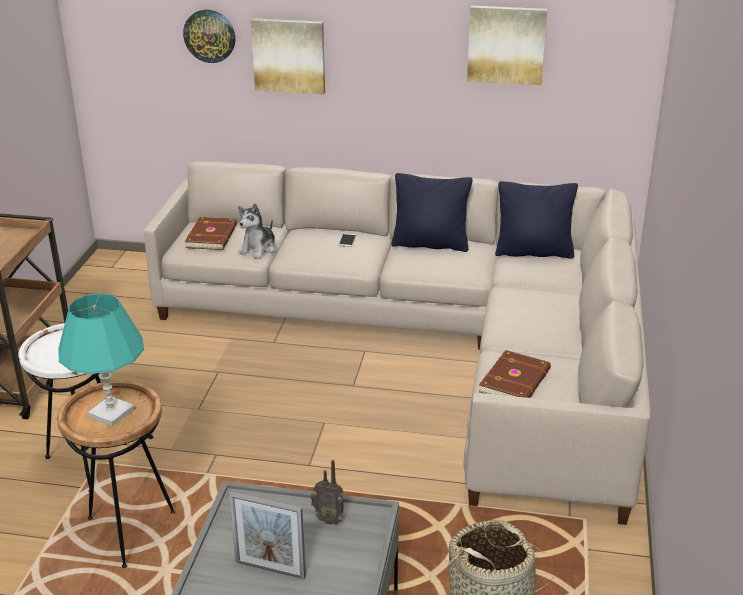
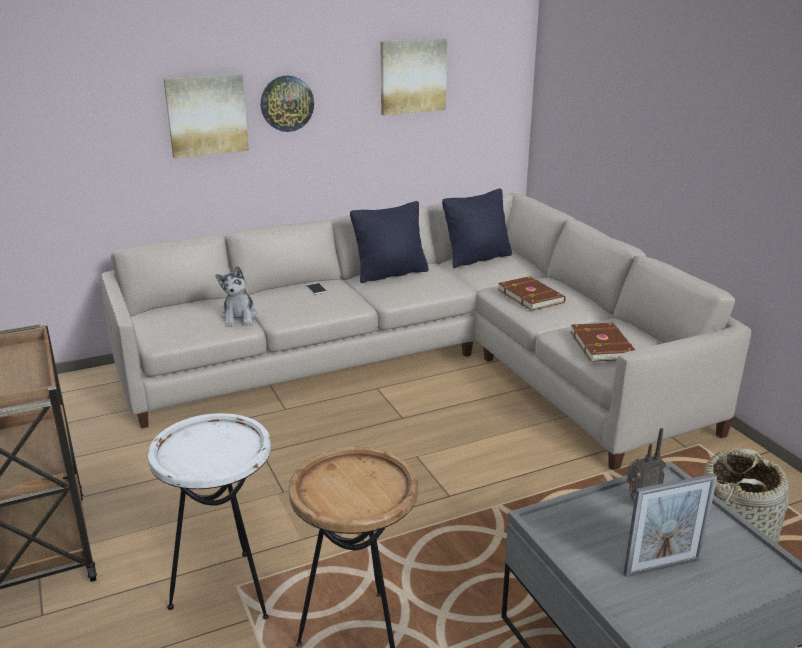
camera: 35 degrees left, 5 degrees down
turquoise table lamp [59,293,144,426] -> none
wall clock [183,10,235,63] -> wall clock moved to [261,76,314,132]
brown book [185,217,237,250] -> brown book moved to [498,276,566,311]

